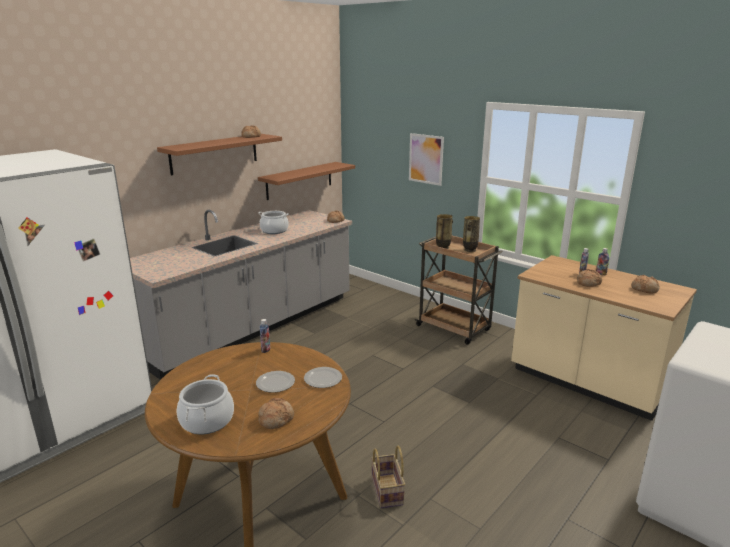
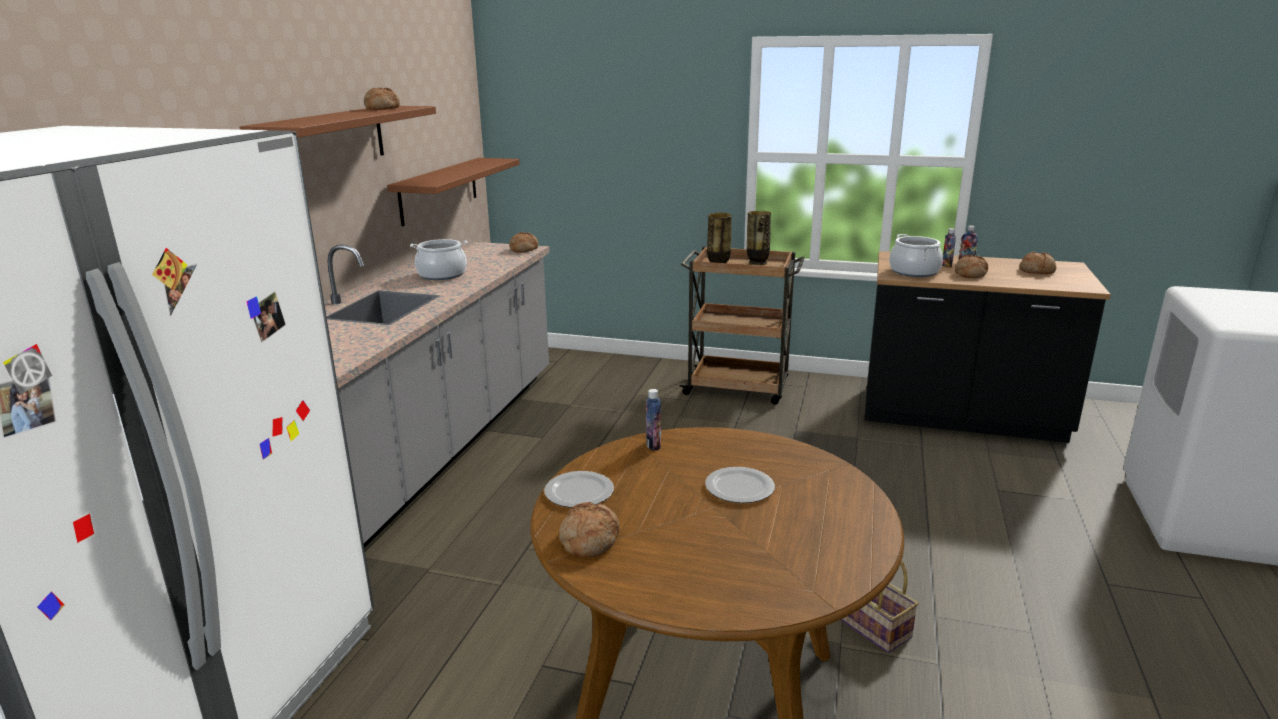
camera: 25 degrees left, 0 degrees up
cooking pot [177,374,234,434] -> cooking pot moved to [889,234,943,277]
bread [258,398,294,429] -> bread moved to [559,502,620,557]
plate [304,367,342,388] -> plate moved to [544,471,614,508]
picture [409,133,444,186] -> none
beige counter [511,255,697,421] -> black counter [865,251,1111,443]

